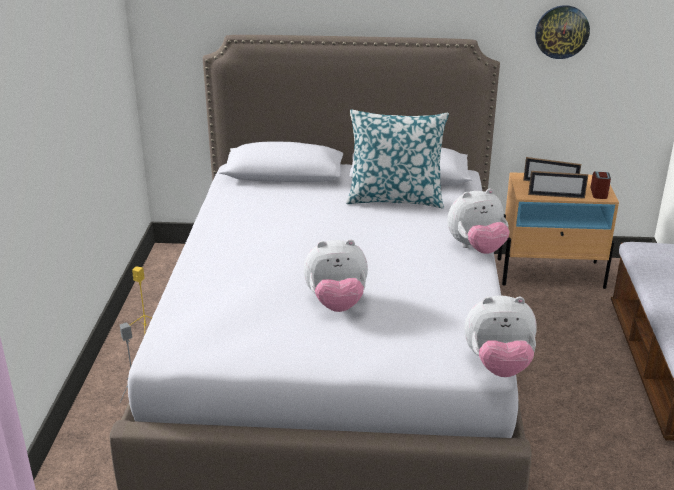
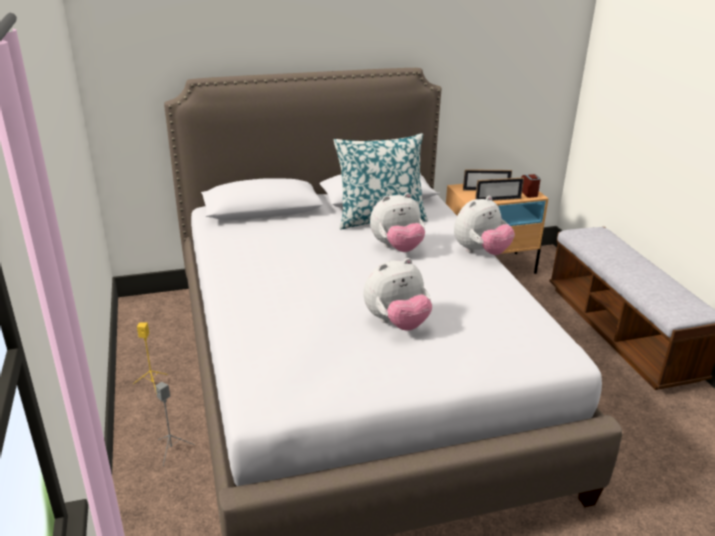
camera: 20 degrees left, 0 degrees up
plush toy [465,295,537,377] -> plush toy moved to [370,193,425,252]
wall clock [535,5,590,59] -> none

